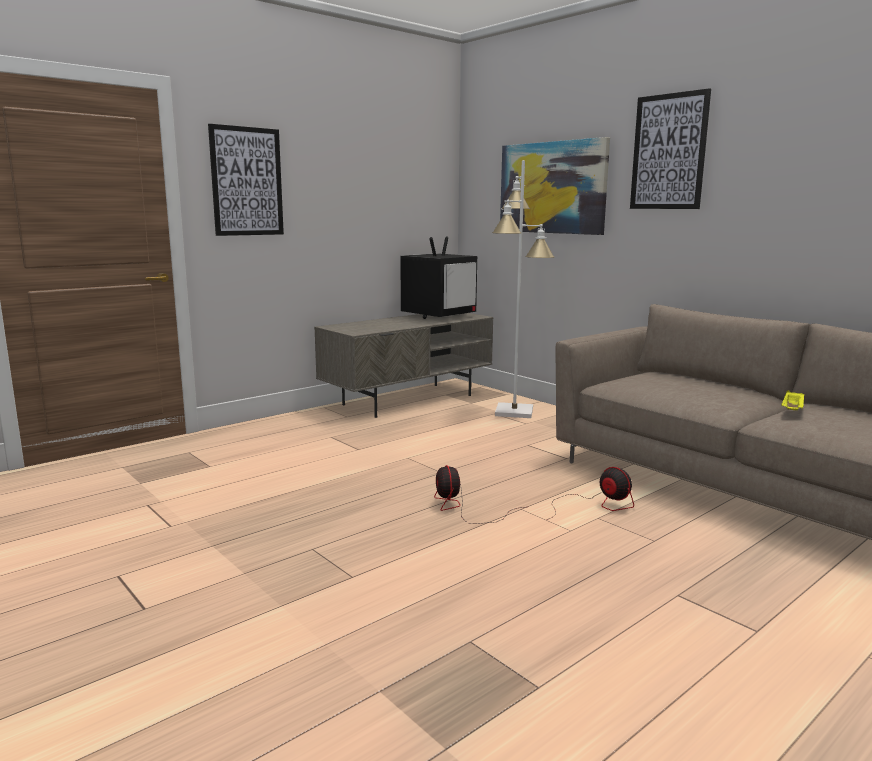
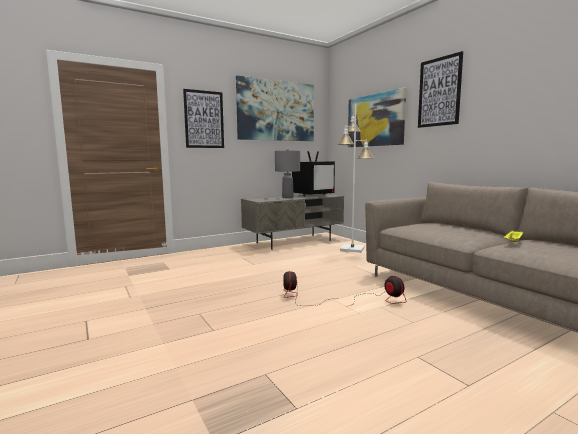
camera: 10 degrees right, 5 degrees down
none -> picture [236,76,314,141]
none -> grey table lamp [275,149,300,198]

